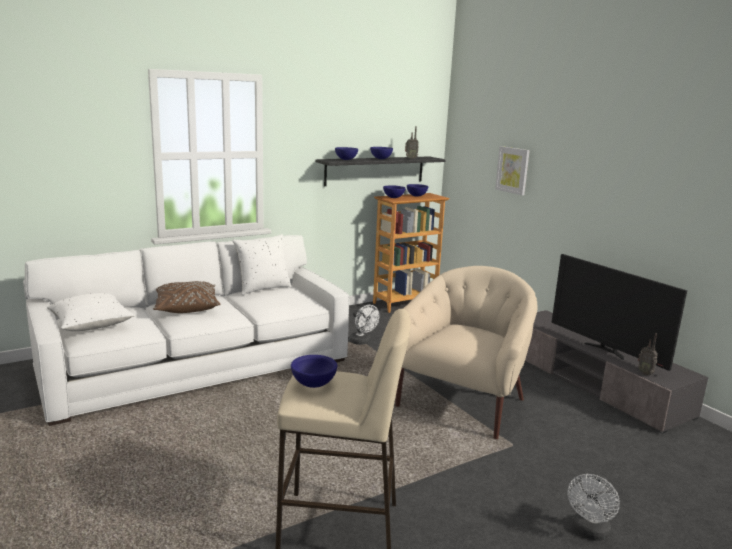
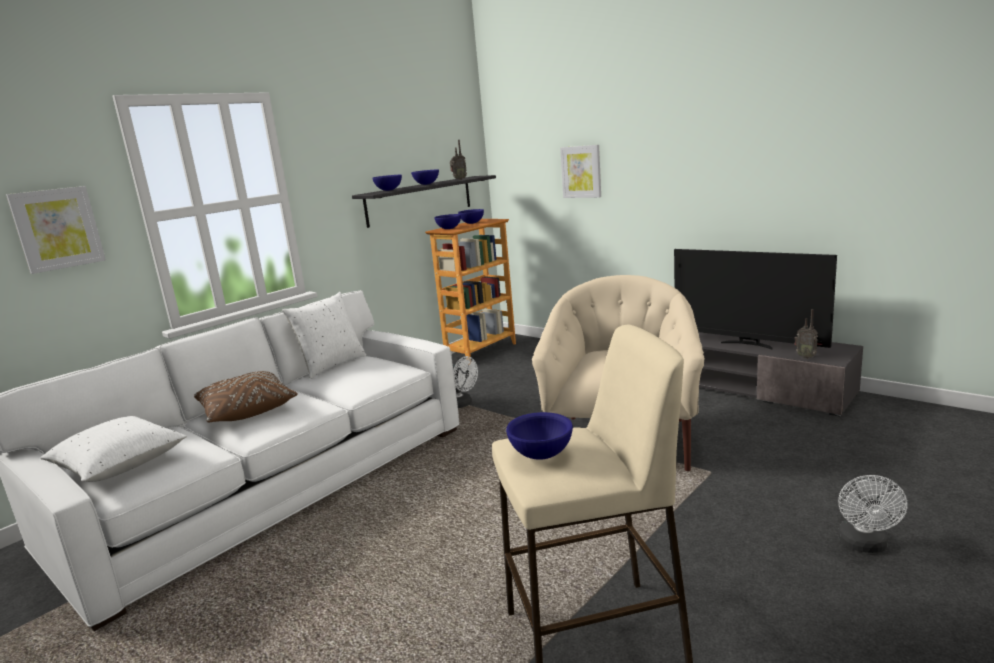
camera: 15 degrees left, 0 degrees up
none -> picture [6,186,106,274]

